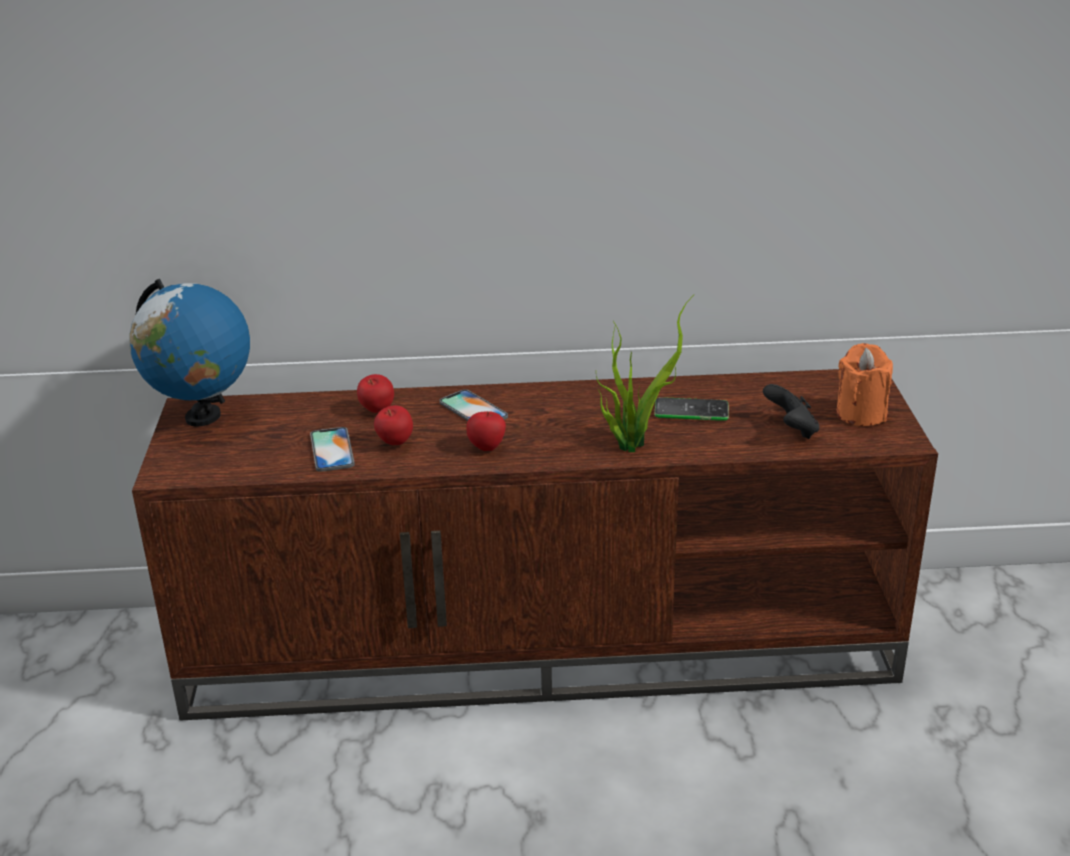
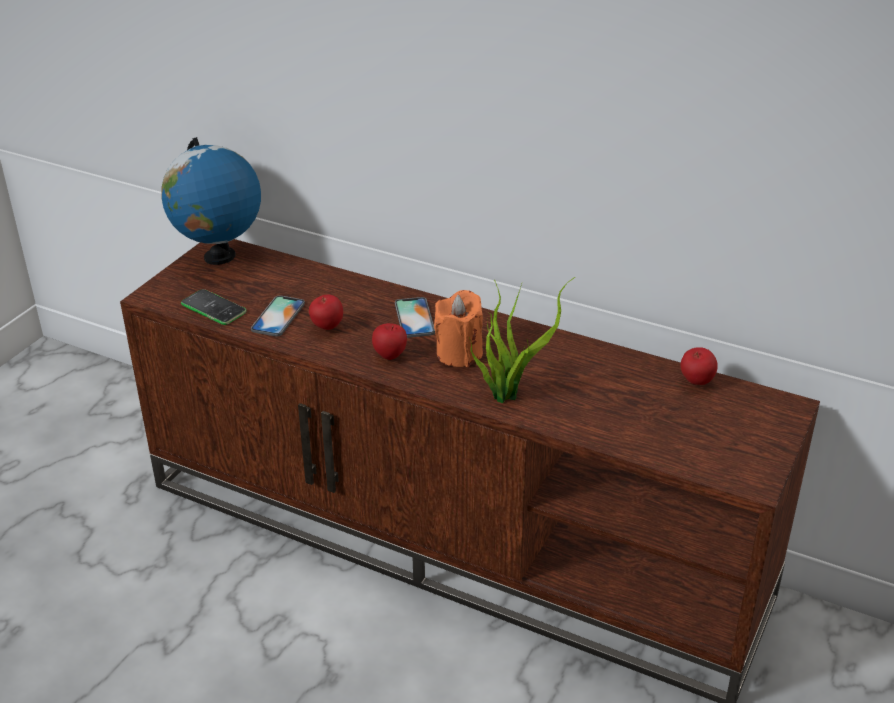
camera: 30 degrees right, 5 degrees up
apple [357,374,394,413] -> apple moved to [681,347,717,385]
phone [654,397,729,421] -> phone moved to [181,289,247,325]
black game controller [763,384,819,439] -> none
orange candle [836,343,893,426] -> orange candle moved to [434,290,483,367]

